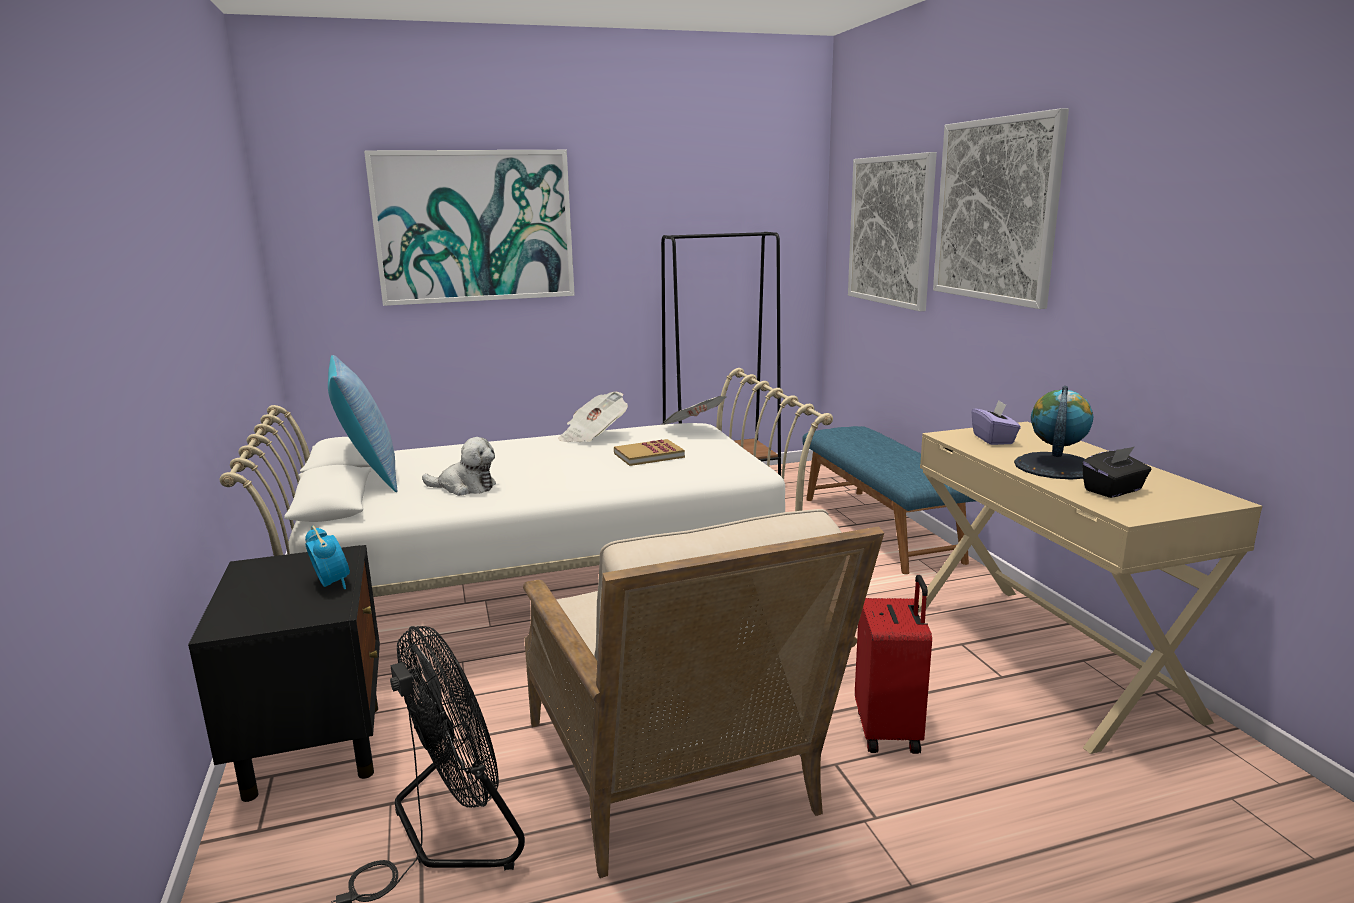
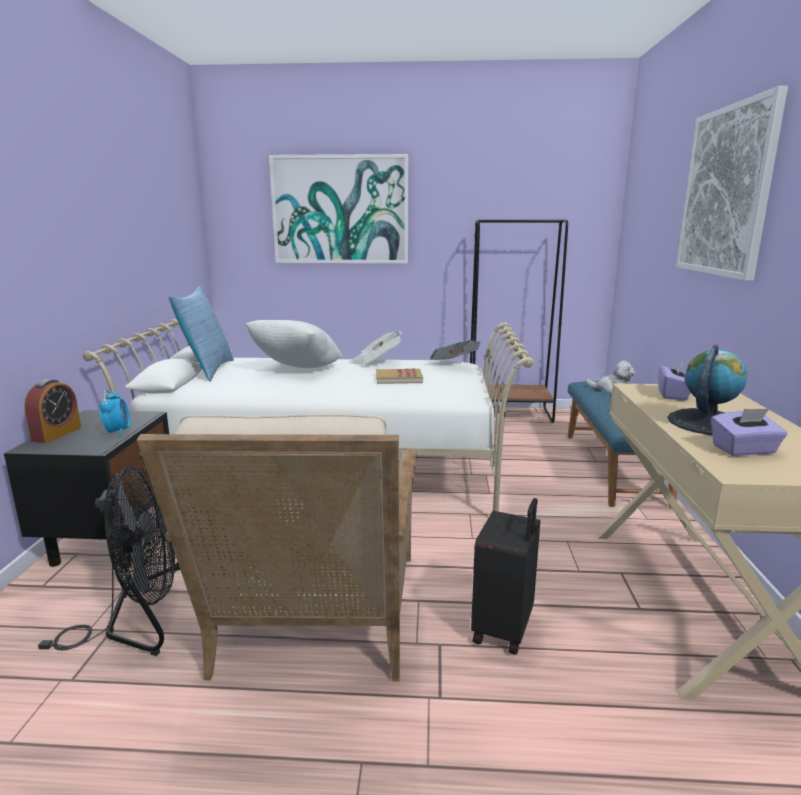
camera: 20 degrees right, 0 degrees up
plush toy [422,437,496,496] -> plush toy moved to [586,361,636,393]
picture [848,152,937,311] -> none
red suitcase [855,575,932,754] -> black suitcase [471,498,540,655]
black tissue box [1082,446,1151,498] -> purple tissue box [711,409,788,456]
none -> alarm clock [24,379,81,443]
none -> white pillow [245,320,342,368]

